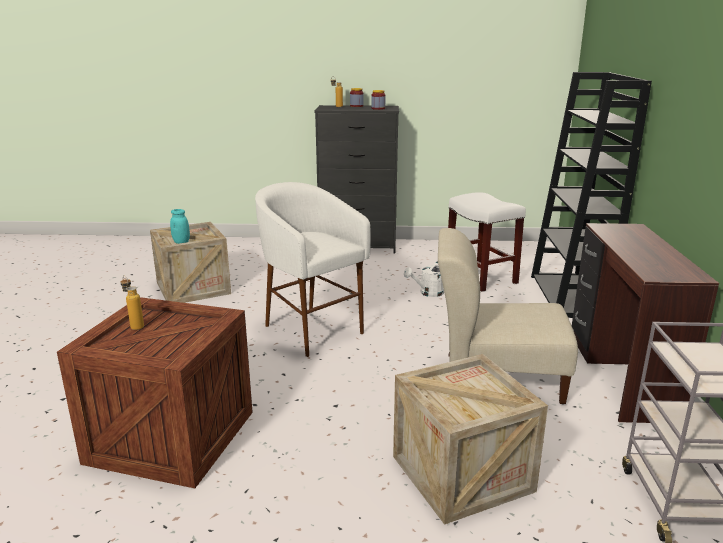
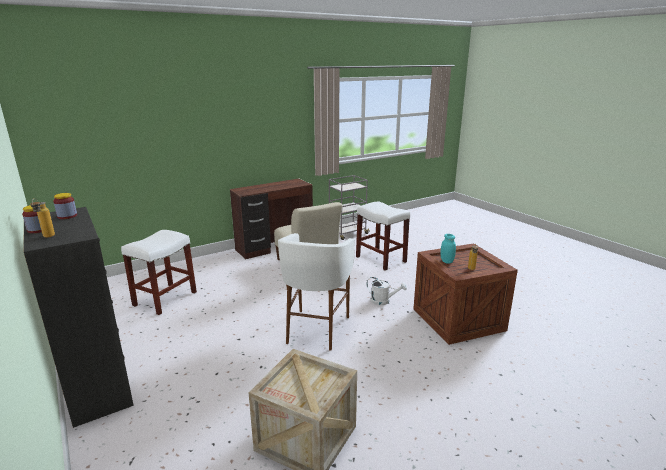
camera: 125 degrees left, 0 degrees up
turquoise jar [170,209,190,244] -> turquoise jar moved to [440,234,456,264]
crate [393,354,548,525] -> white stool [356,202,410,271]
white watering can [404,261,444,297] -> white watering can moved to [367,277,407,305]
black bookcase [531,72,652,318] -> none

